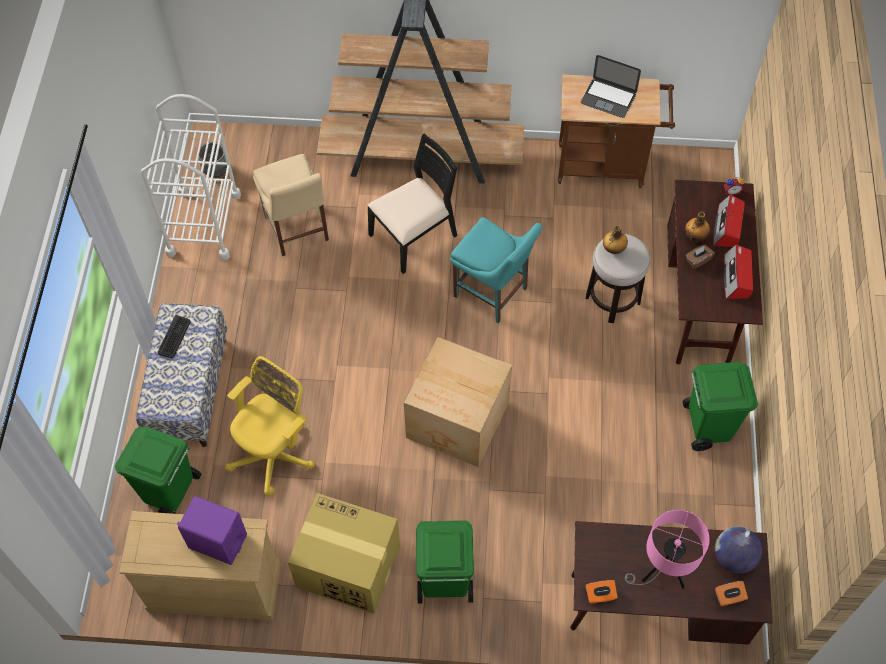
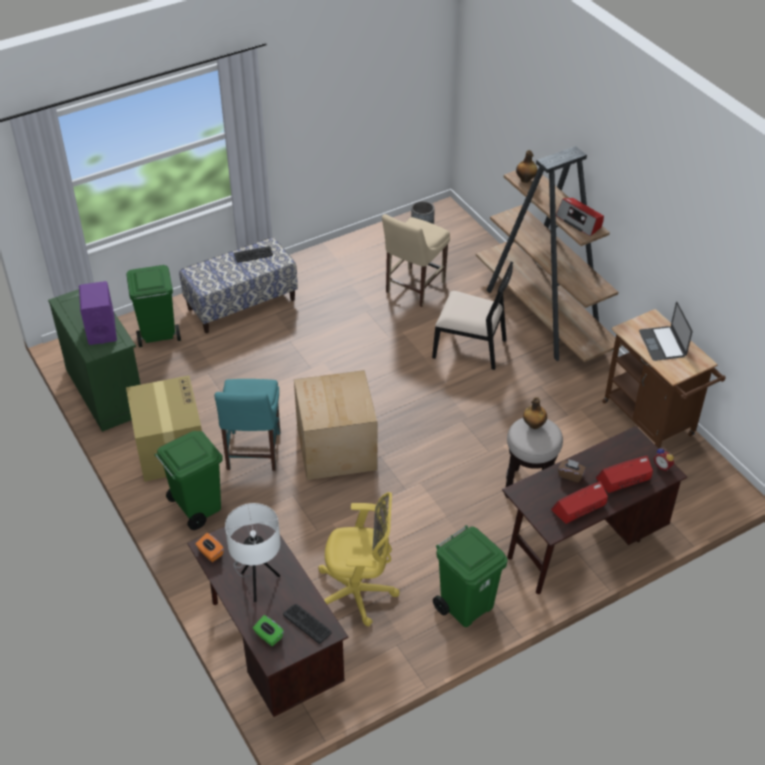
camera: 55 degrees right, 15 degrees down
beige dresser [119,511,281,620] -> green dresser [48,289,141,432]
white cart [141,94,241,260] -> none
yellow office chair [225,356,315,496] -> yellow office chair moved to [318,492,400,627]
turquoise chair [450,217,543,323] -> turquoise chair moved to [214,379,280,471]
pink table lamp [625,510,710,589] -> white table lamp [225,503,280,602]
bottle [685,212,710,243] -> bottle moved to [516,150,538,183]
globe [715,527,762,573] -> keyboard [283,604,332,644]
orange tissue box [715,581,748,606] -> green tissue box [253,615,284,646]
none -> radio [556,198,604,236]

